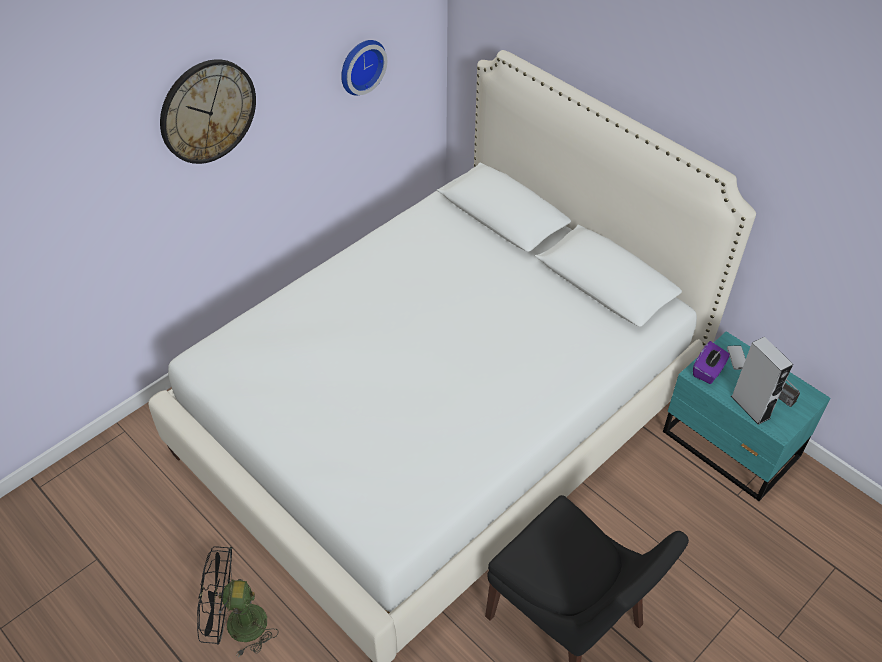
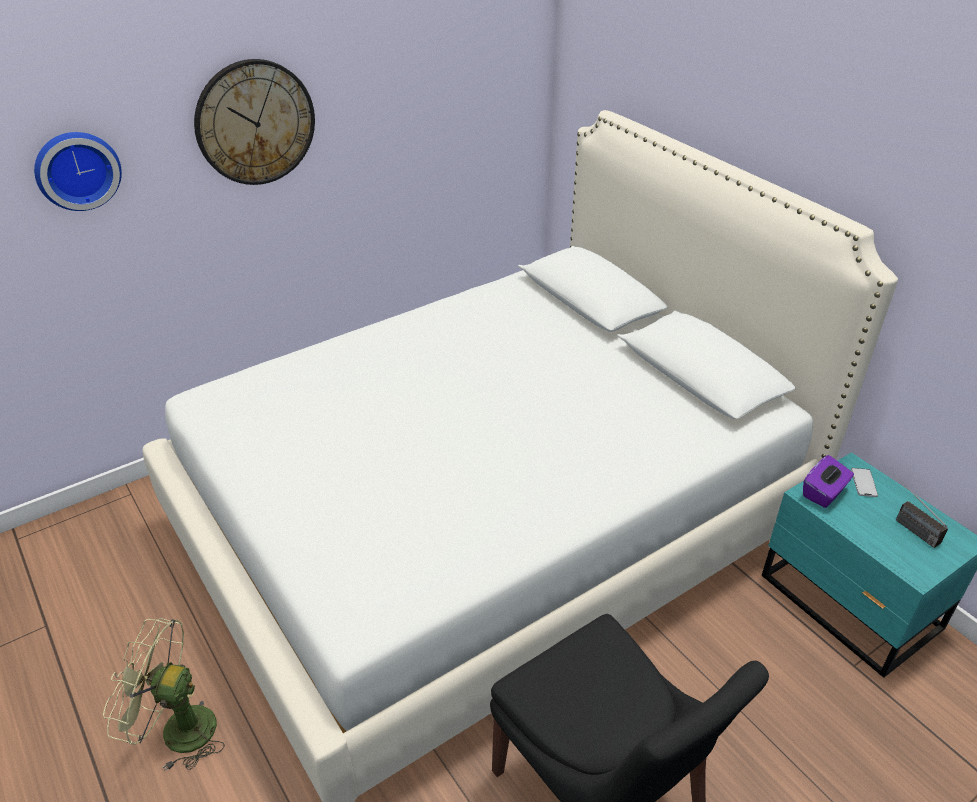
camera: 10 degrees right, 10 degrees down
black fan [197,546,279,657] -> green fan [103,618,225,771]
wall clock [341,40,387,95] -> wall clock moved to [34,132,122,211]
grey speaker [731,337,793,425] -> none

